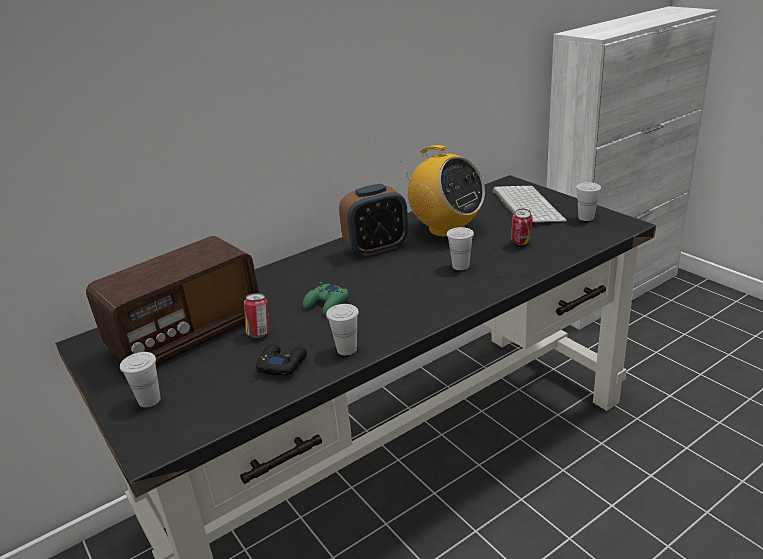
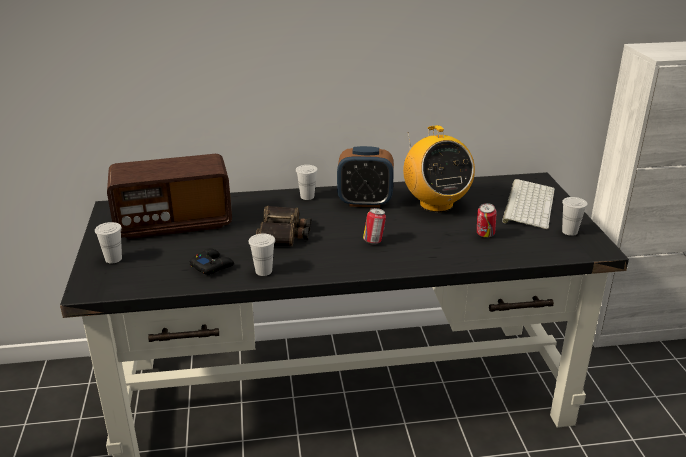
camera: 25 degrees right, 0 degrees up
can [244,293,269,338] -> can moved to [363,208,386,244]
green game controller [303,282,349,316] -> binoculars [256,205,311,246]
white cup [447,227,474,270] -> white cup moved to [296,165,318,200]

